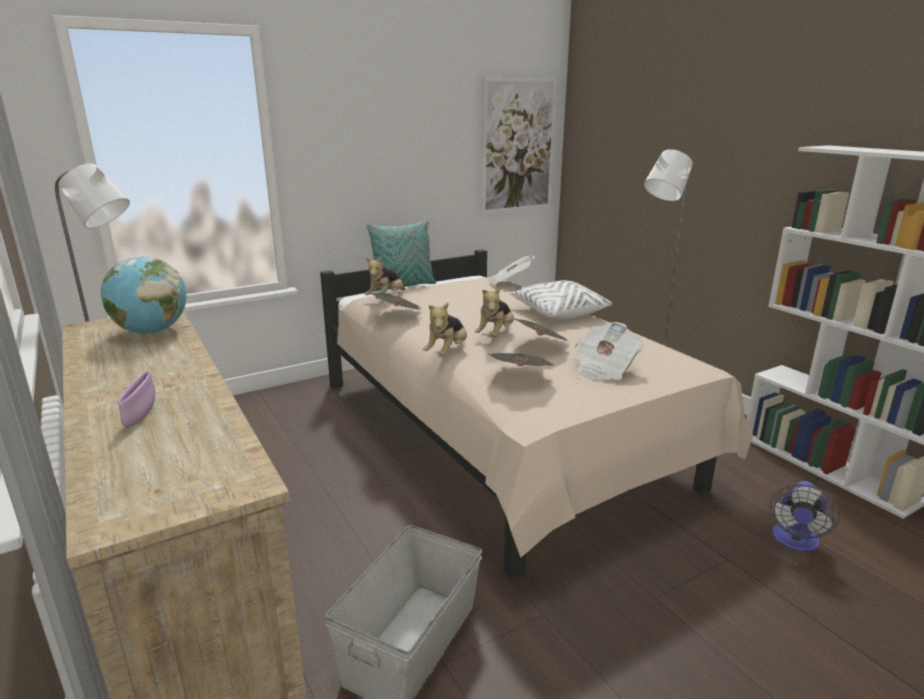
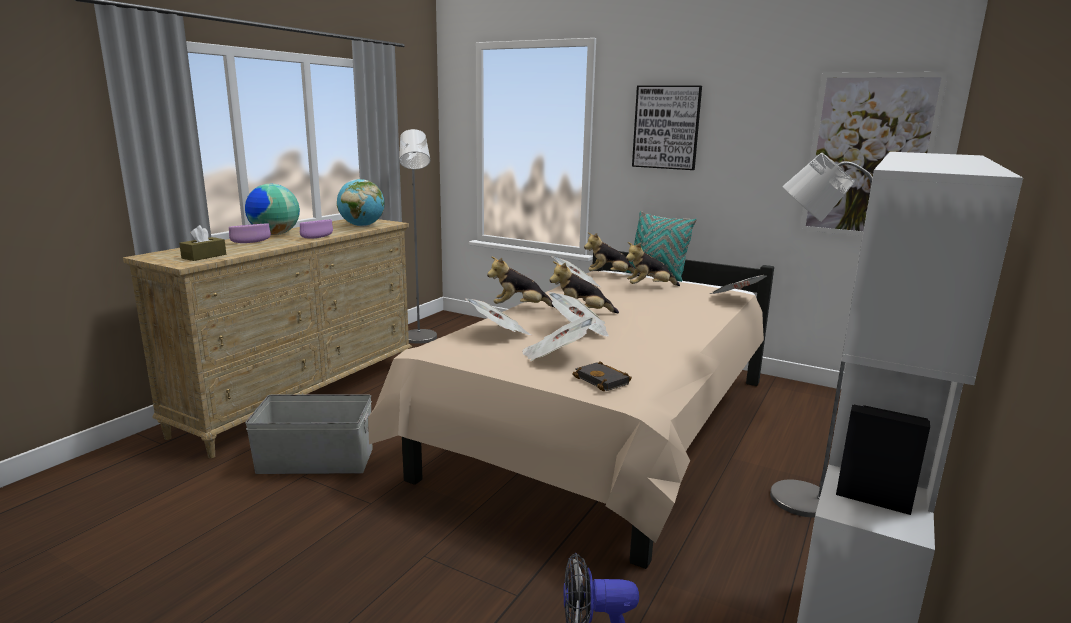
camera: 60 degrees right, 5 degrees down
white pillow [509,280,612,319] -> none
none -> brown tissue box [179,225,226,261]
none -> globe [245,184,300,235]
none -> purple bowl [300,219,333,239]
none -> black book [572,361,632,391]
none -> plush toy [626,242,680,286]
none -> picture [632,86,702,170]

